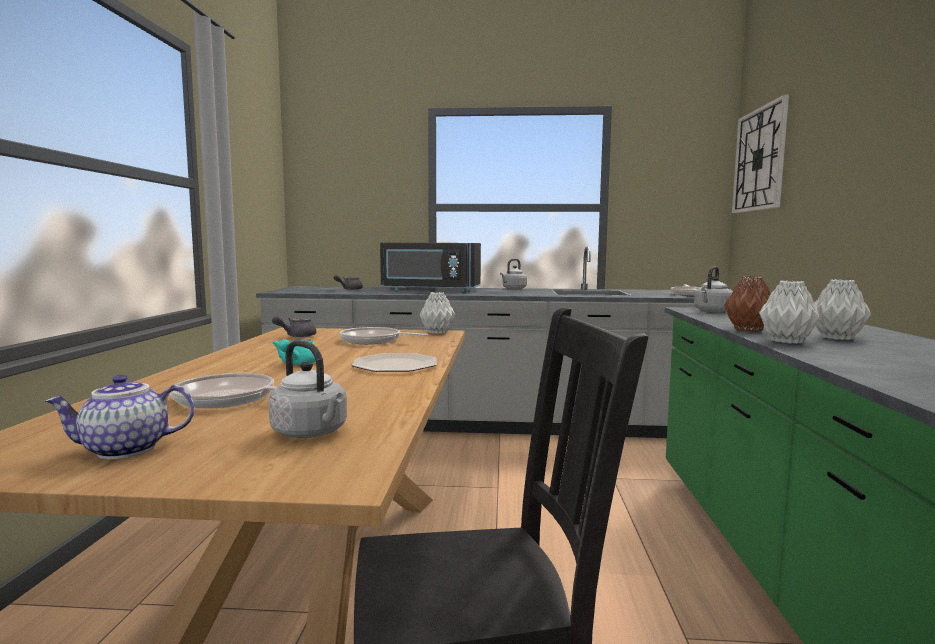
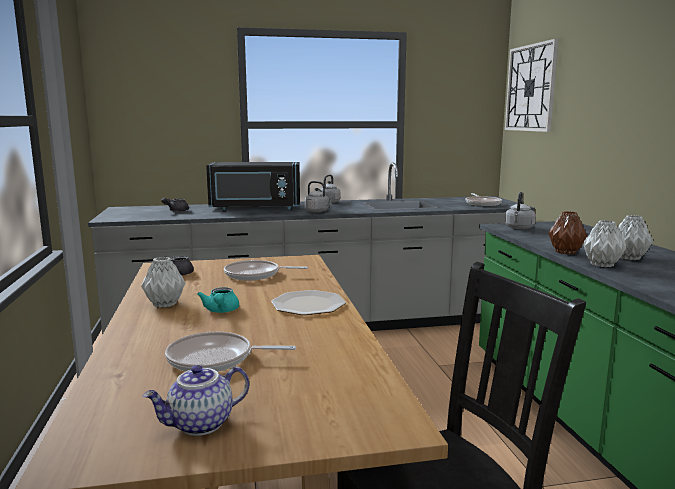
camera: 15 degrees left, 5 degrees up
grey kettle [269,340,347,438] -> grey kettle moved to [305,181,334,212]
grey vase [419,292,455,334] -> grey vase moved to [141,257,185,308]

